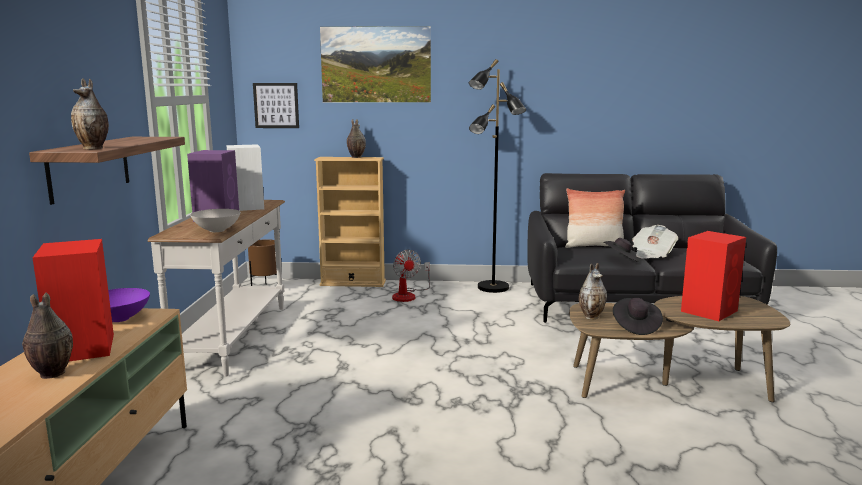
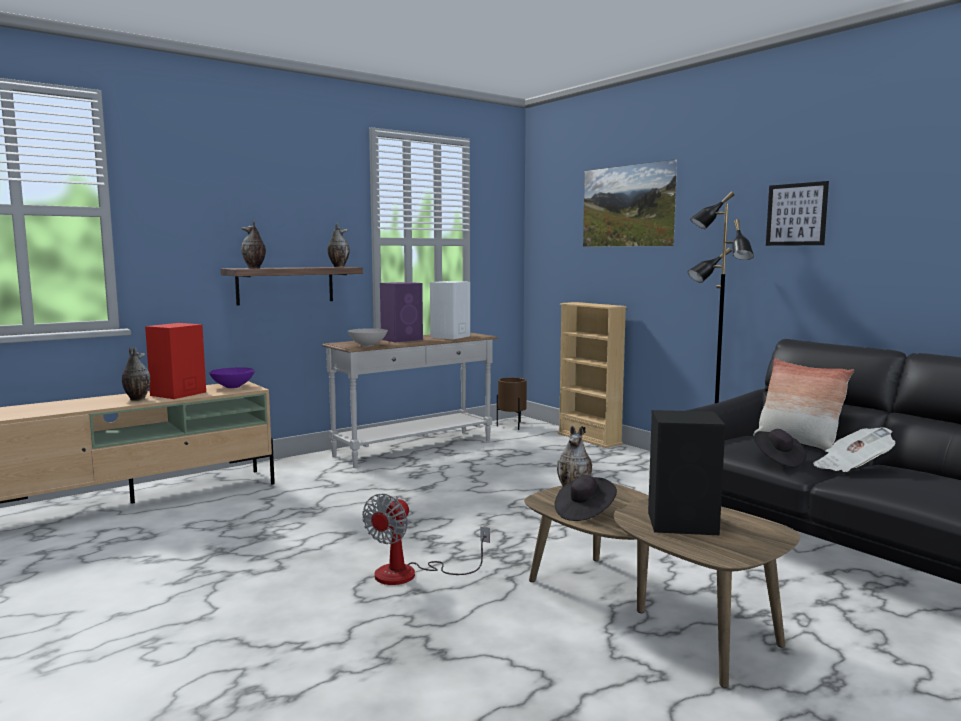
camera: 50 degrees right, 5 degrees down
picture [253,83,299,128] -> picture moved to [766,181,829,246]
vase [347,119,366,158] -> vase moved to [328,222,350,267]
fan [392,250,430,302] -> fan moved to [362,493,490,585]
red speaker [681,231,746,321] -> black speaker [648,410,725,535]

